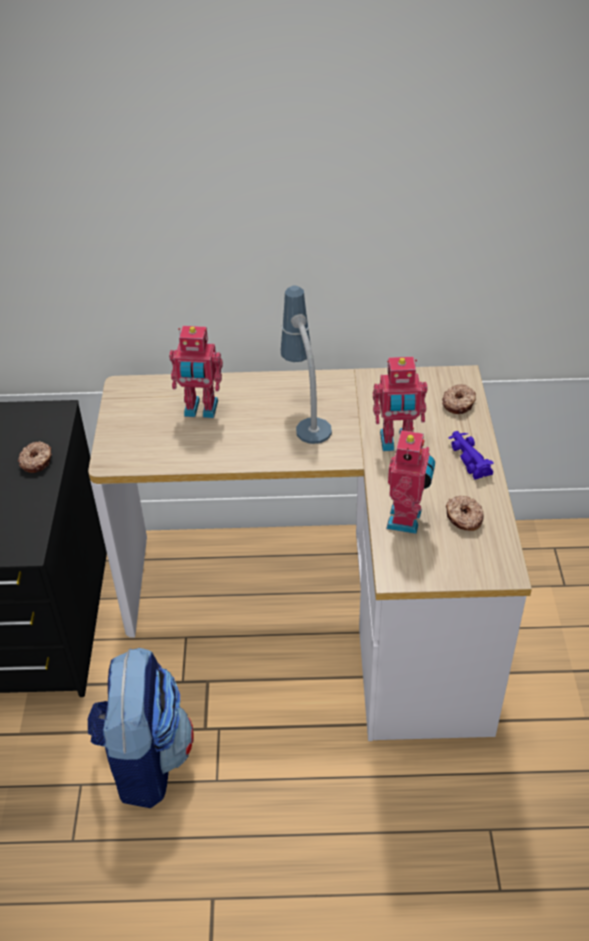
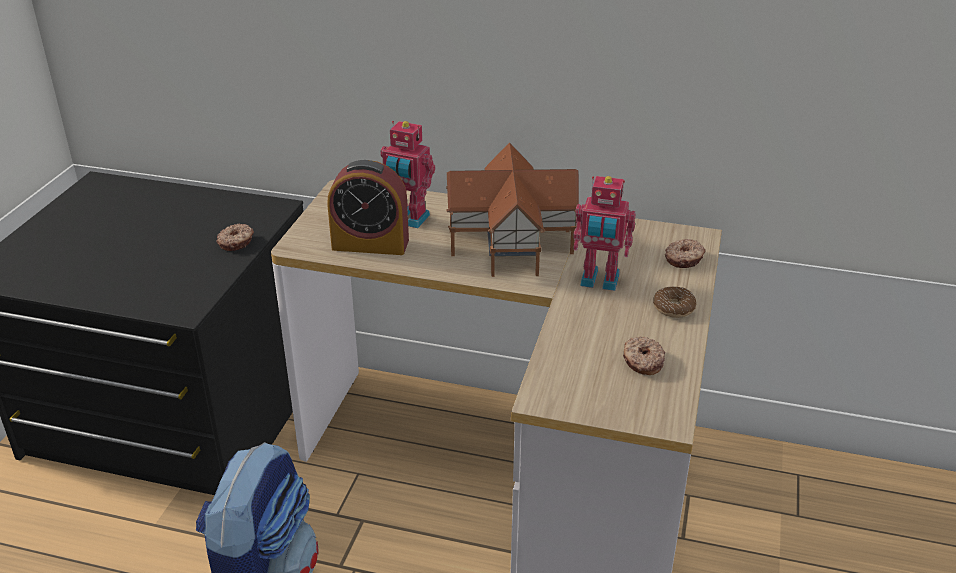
camera: 15 degrees right, 10 degrees down
table lamp [281,286,332,444] -> toy house [446,142,579,277]
toy robot [386,427,435,534] -> none
purple toy car [449,431,494,479] -> donut [653,286,696,318]
none -> alarm clock [327,160,409,255]

